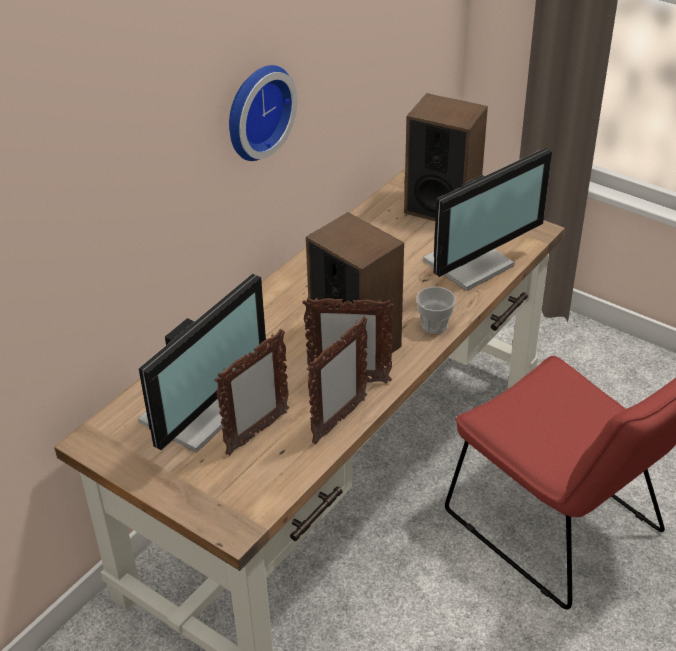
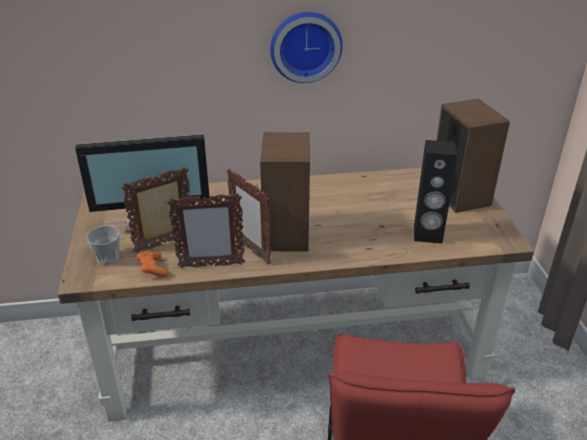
camera: 45 degrees right, 5 degrees down
picture frame [215,329,289,456] -> picture frame turned 150 degrees clockwise [121,167,191,253]
cup [416,287,456,334] -> cup moved to [86,225,121,265]
monitor [423,148,552,291] -> black speaker [414,140,458,244]
none -> orange game controller [137,251,169,277]

